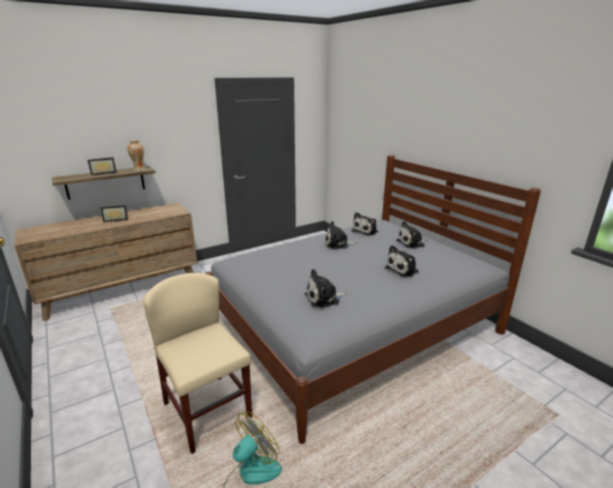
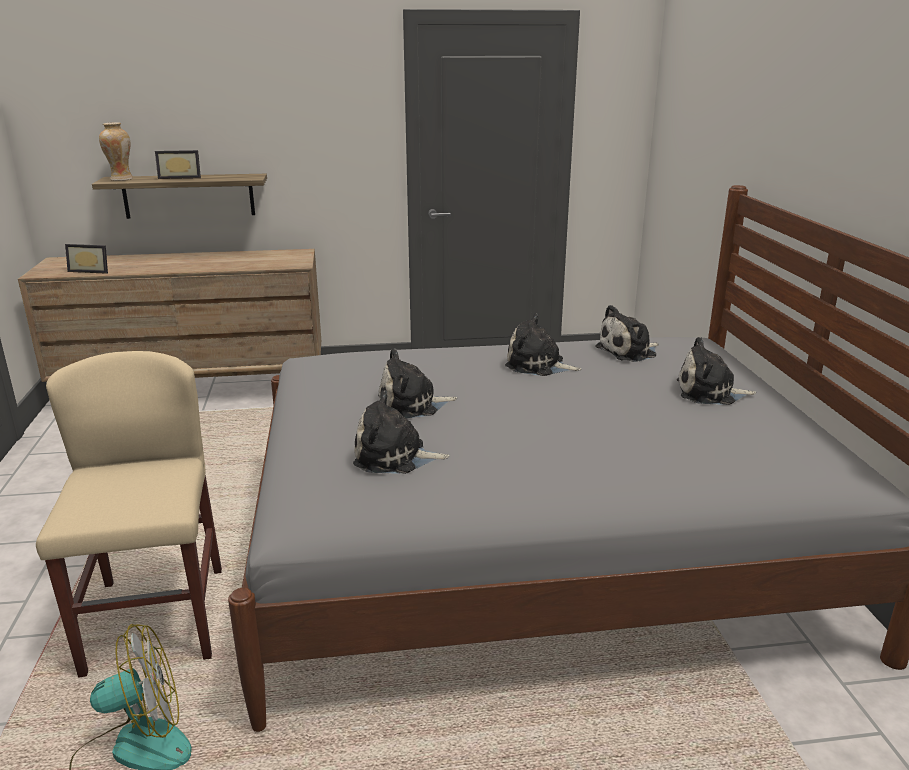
camera: 25 degrees right, 0 degrees up
picture frame [100,205,128,222] -> picture frame moved to [65,244,108,274]
vase [127,140,146,171] -> vase moved to [99,122,133,181]
plush toy [385,245,419,277] -> plush toy moved to [378,348,457,418]

